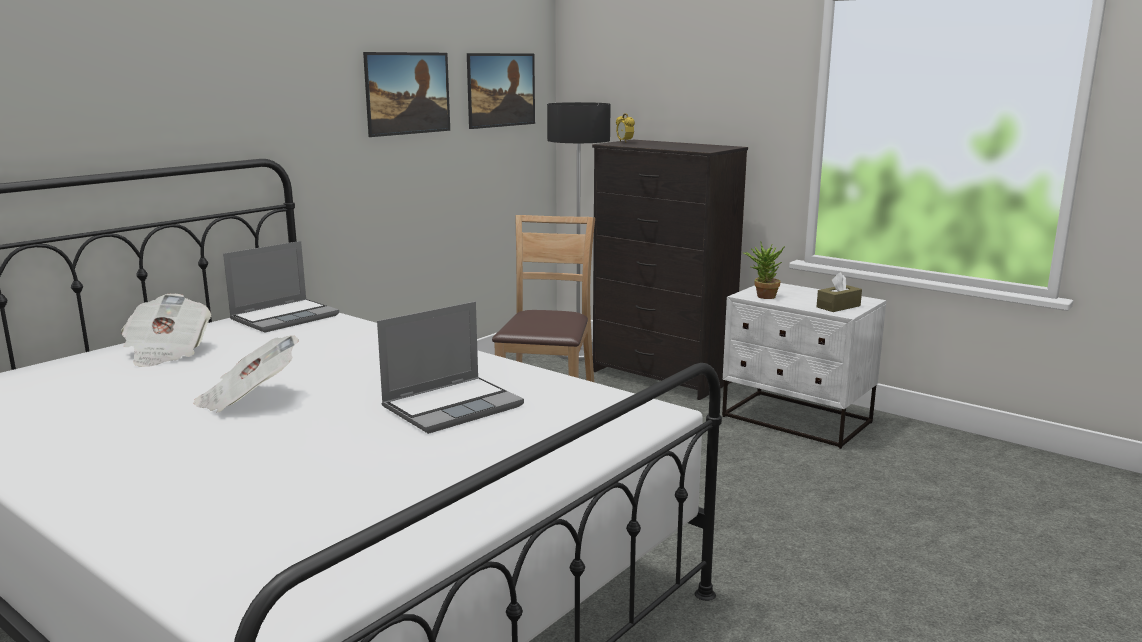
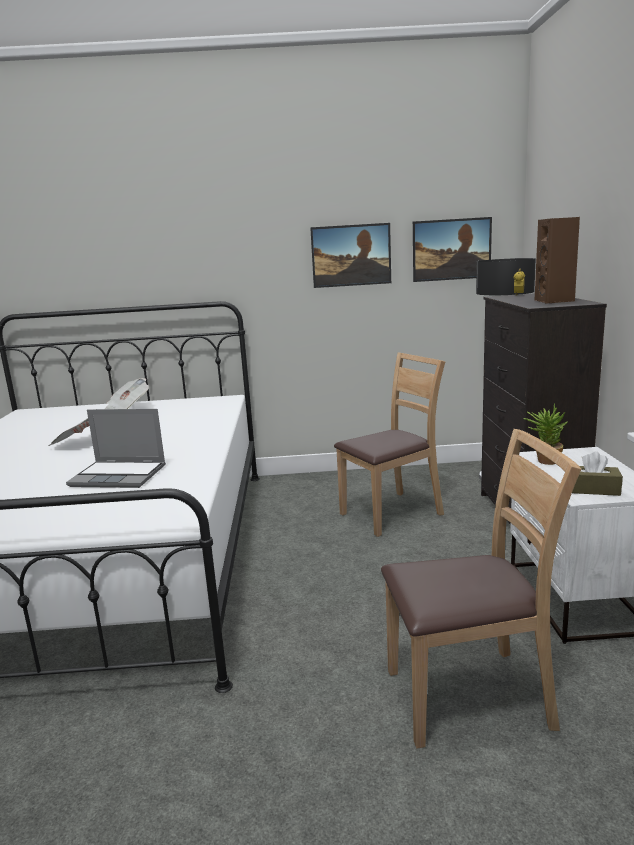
camera: 50 degrees right, 0 degrees up
laptop [223,241,339,333] -> none
none -> brown chair [381,429,581,748]
none -> brown speaker [534,217,580,304]

